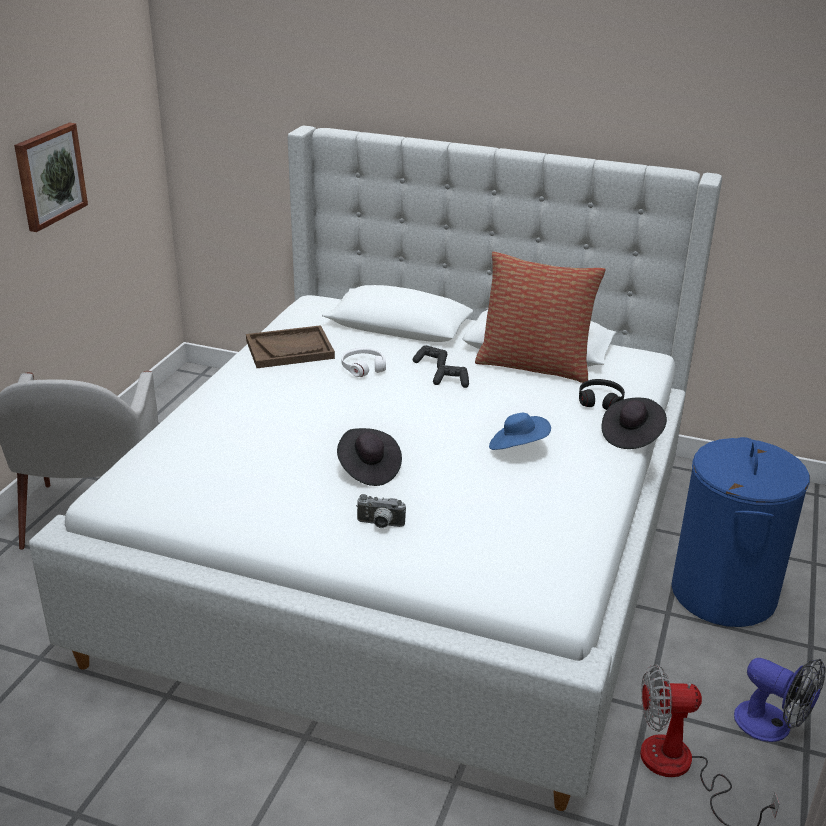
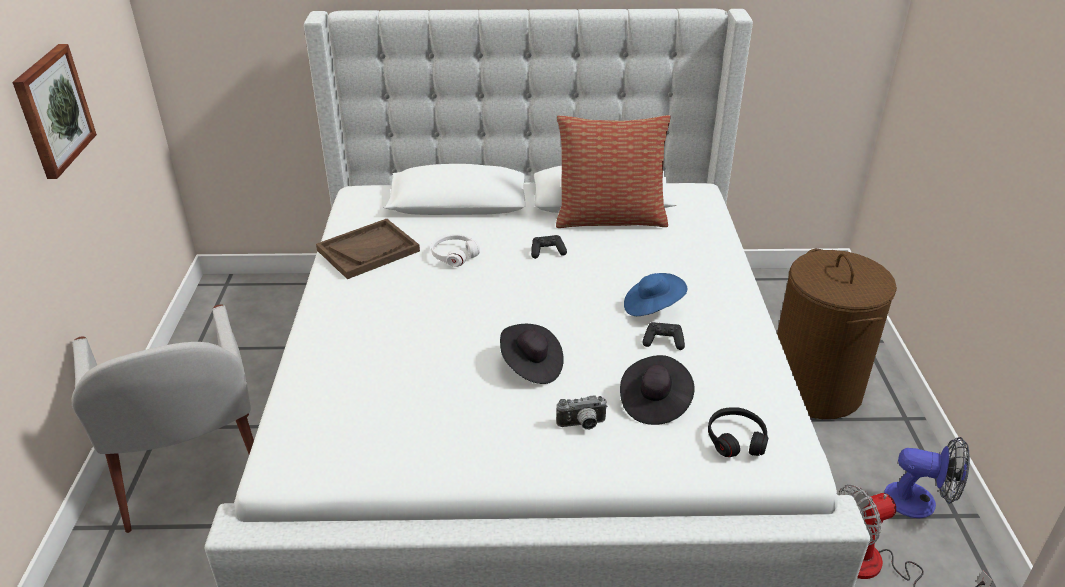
camera: 20 degrees left, 5 degrees up
black game controller [413,345,447,368] -> black game controller moved to [642,322,685,350]
black headphones [579,379,625,410] -> black headphones moved to [708,407,768,457]
black hat [601,398,667,449] -> black hat moved to [620,355,695,425]
blue laundry basket [671,437,810,627] -> brown laundry basket [777,249,897,419]

